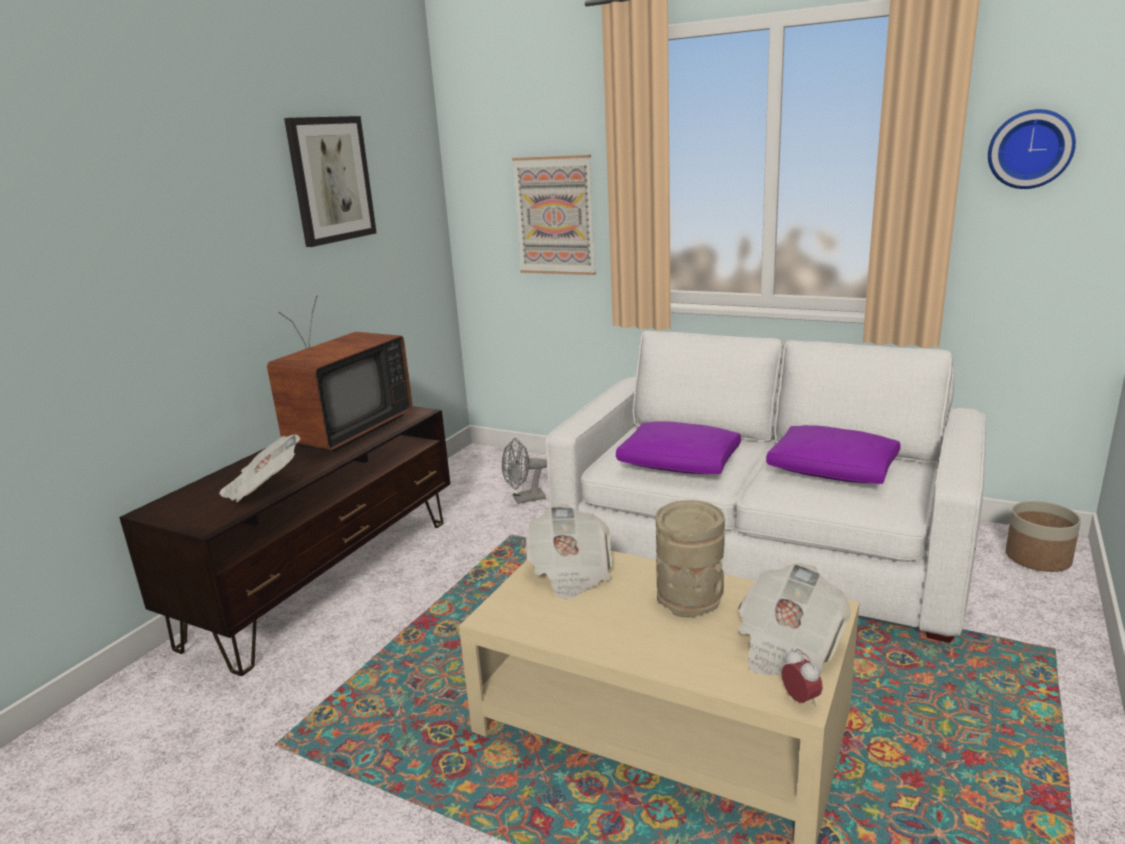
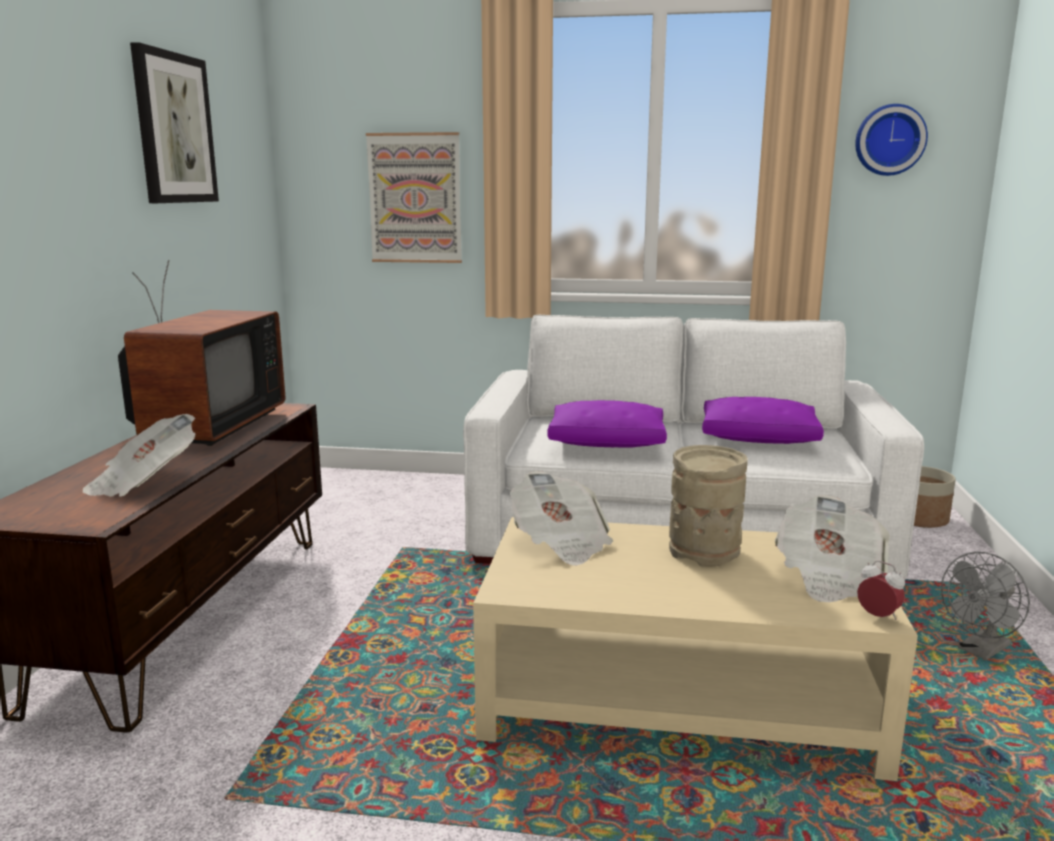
camera: 20 degrees left, 5 degrees down
grey fan [502,438,547,504] -> grey fan moved to [941,552,1030,660]

